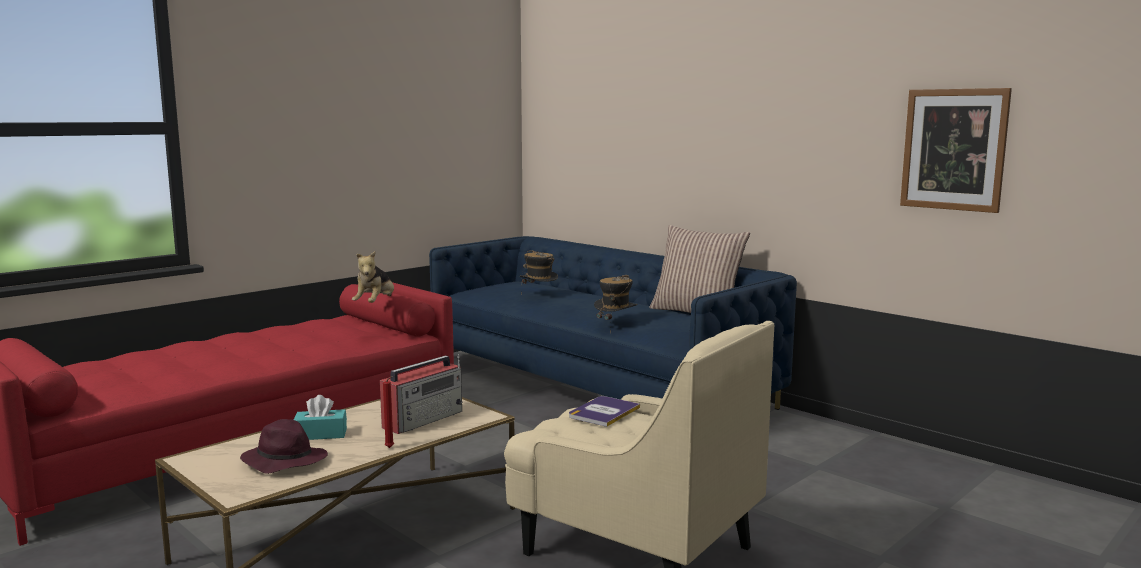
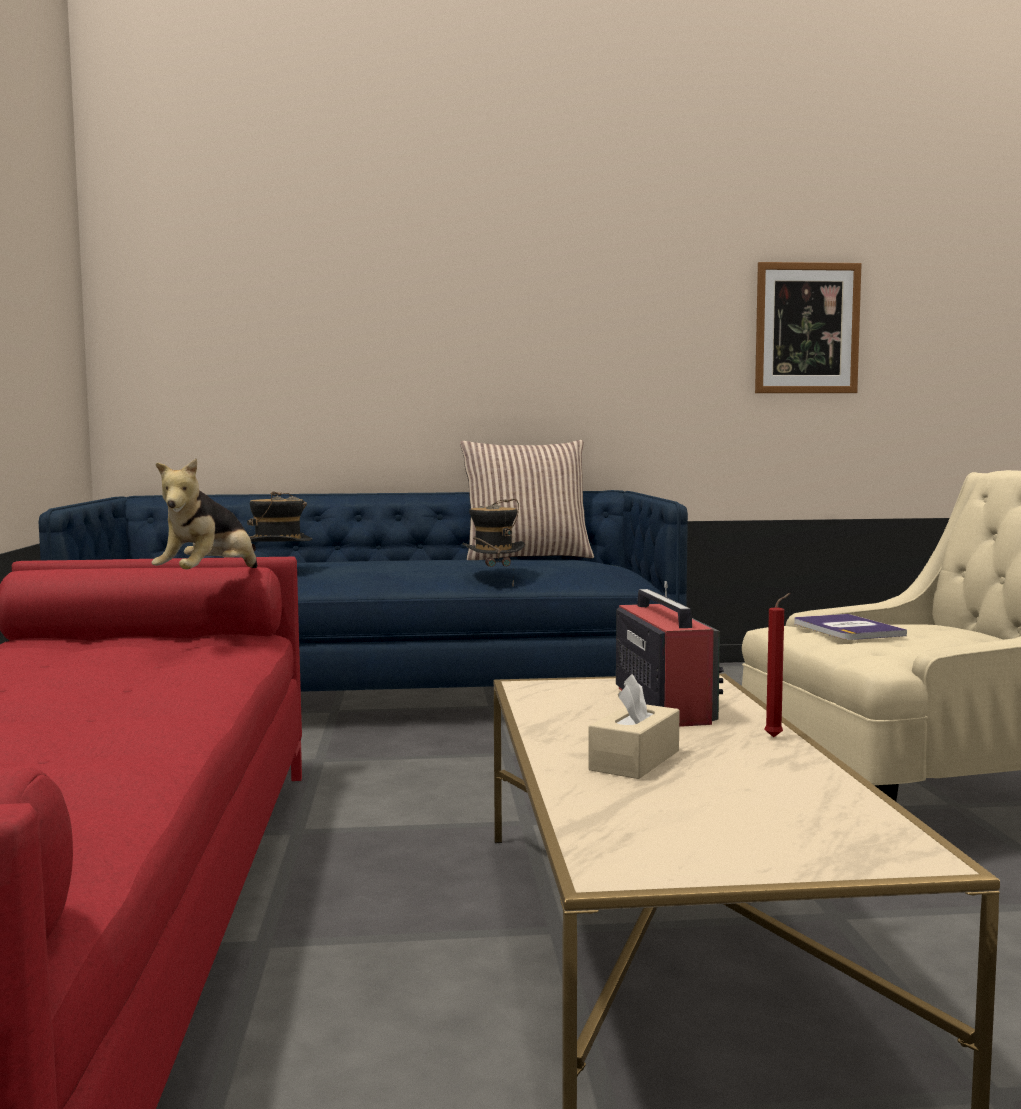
camera: 50 degrees left, 5 degrees down
purple hat [240,419,328,474] -> none
turquoise tissue box [294,395,347,440] -> beige tissue box [588,674,680,779]
plush toy [352,251,394,303] -> plush toy turned 60 degrees clockwise [152,458,257,569]

